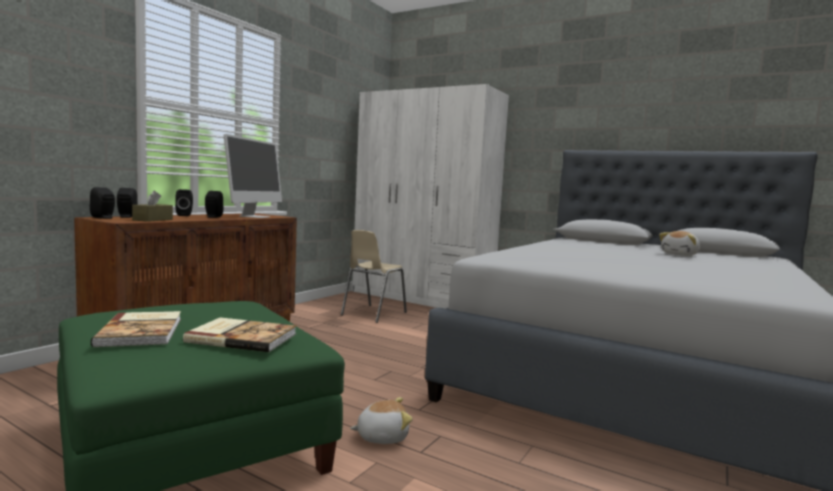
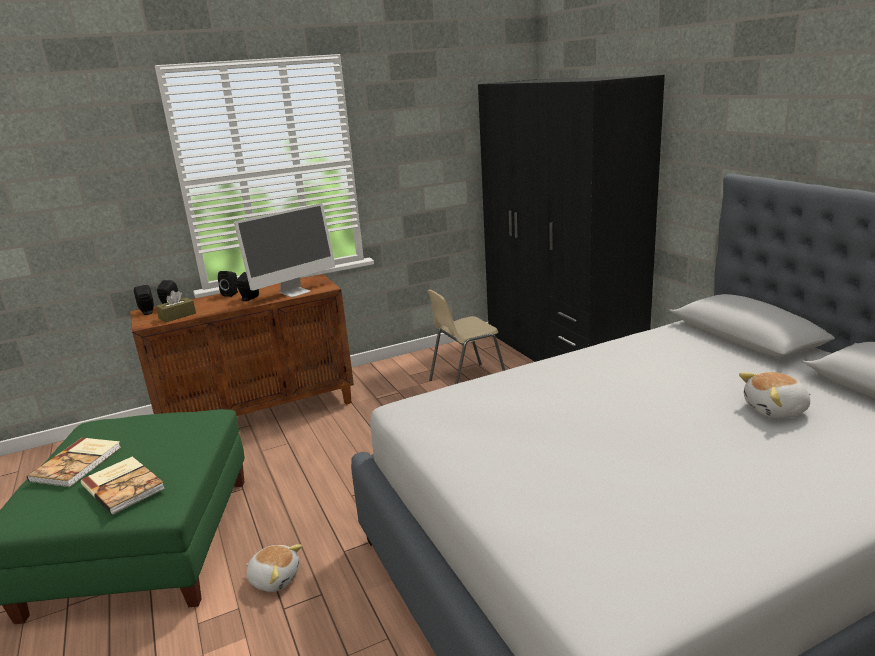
camera: 35 degrees right, 15 degrees up
white wardrobe [352,84,509,309] -> black wardrobe [478,75,665,362]

